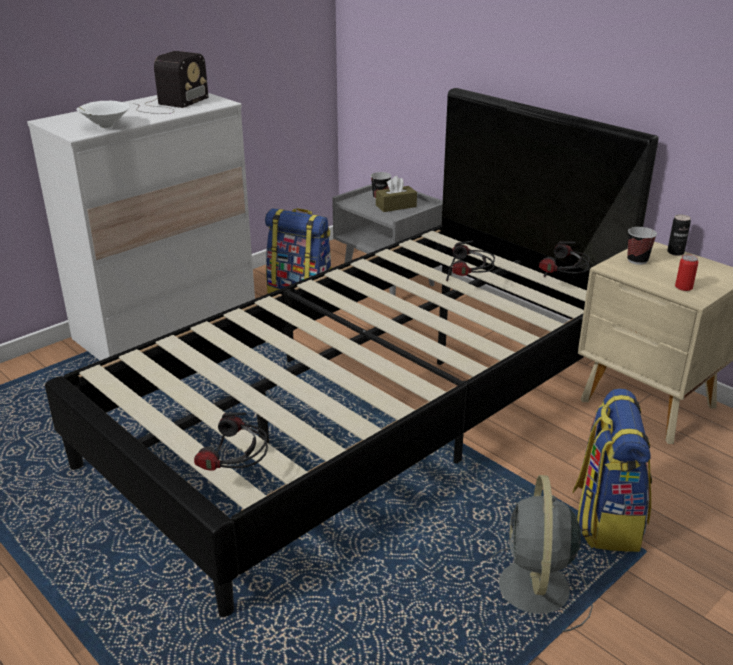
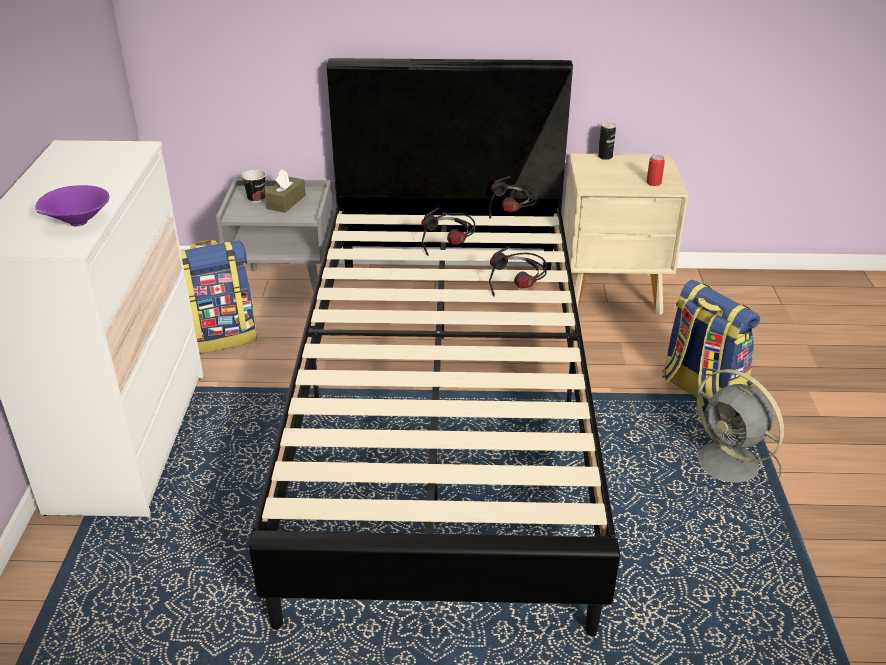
camera: 45 degrees left, 5 degrees up
white bowl [76,101,130,128] -> purple bowl [35,185,109,226]
radio [133,51,208,114] -> none
headphones [194,412,268,471] -> headphones moved to [489,246,547,296]
cup [627,227,657,265] -> none

